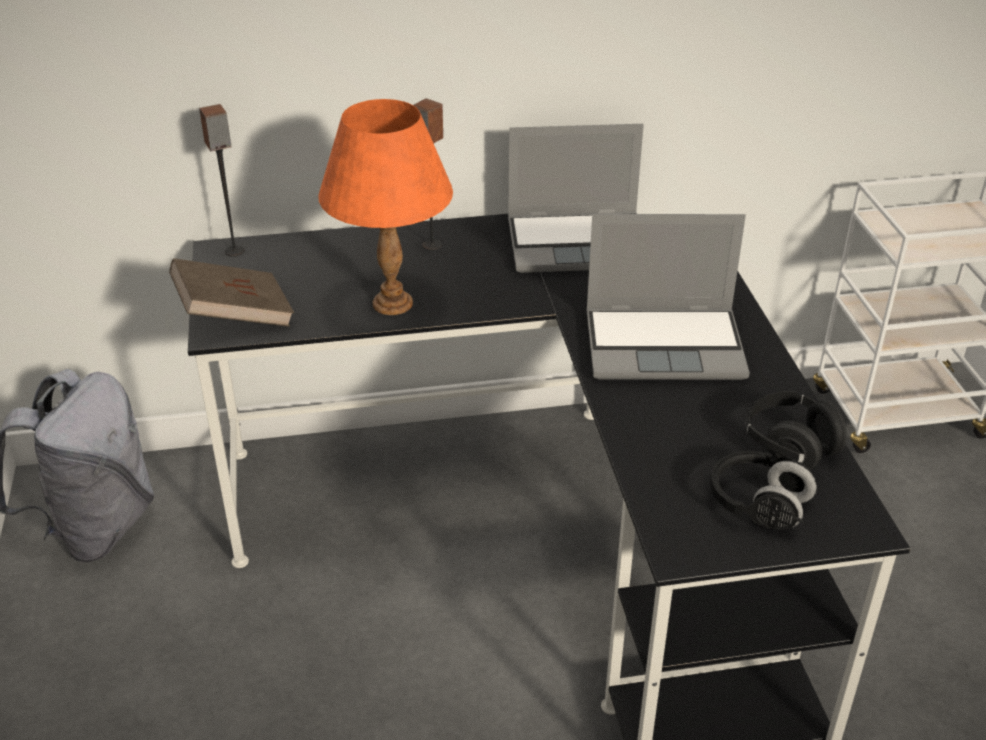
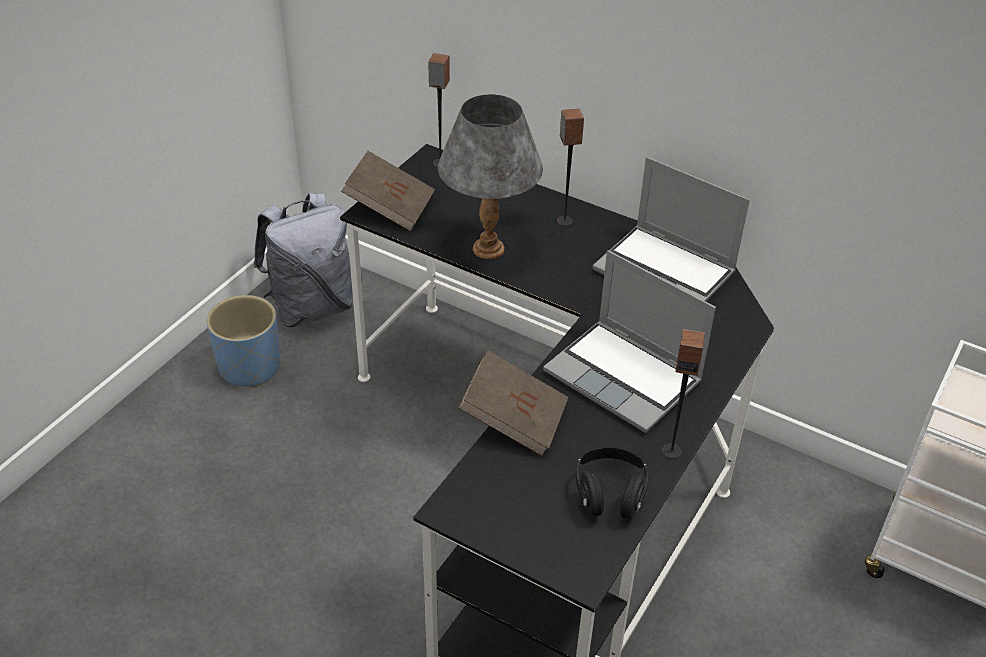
camera: 40 degrees right, 5 degrees up
orange table lamp [318,99,453,315] -> grey table lamp [438,94,543,259]
black headphones [710,451,817,530] -> none
none -> blue planter [206,295,280,388]
none -> brown book [458,350,569,456]
none -> speaker [662,329,705,459]

